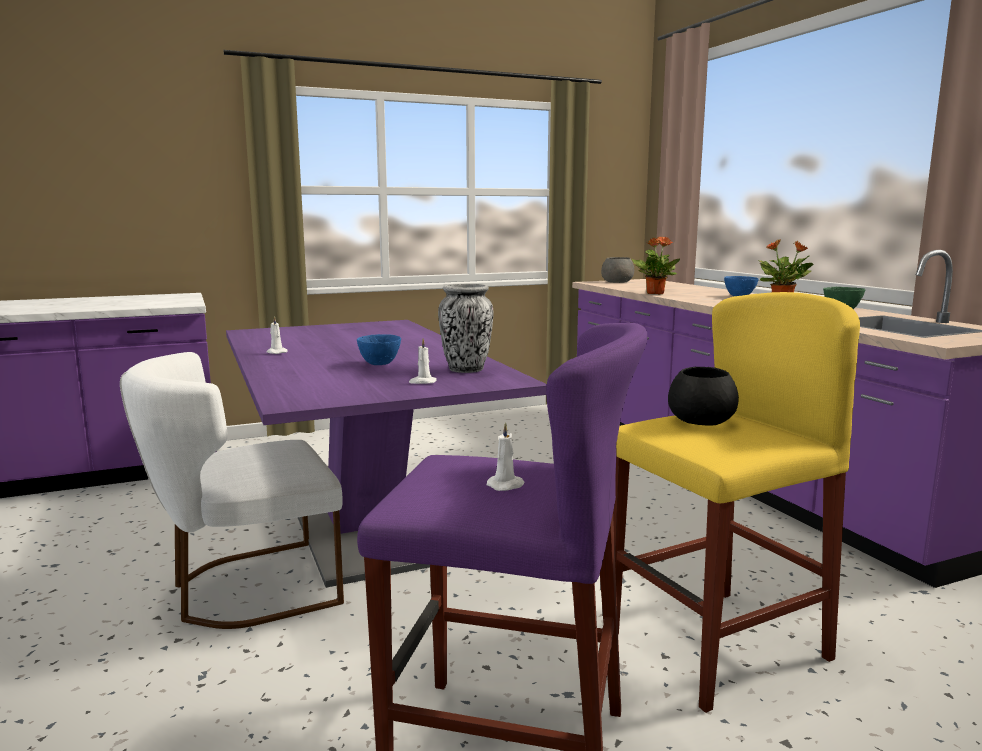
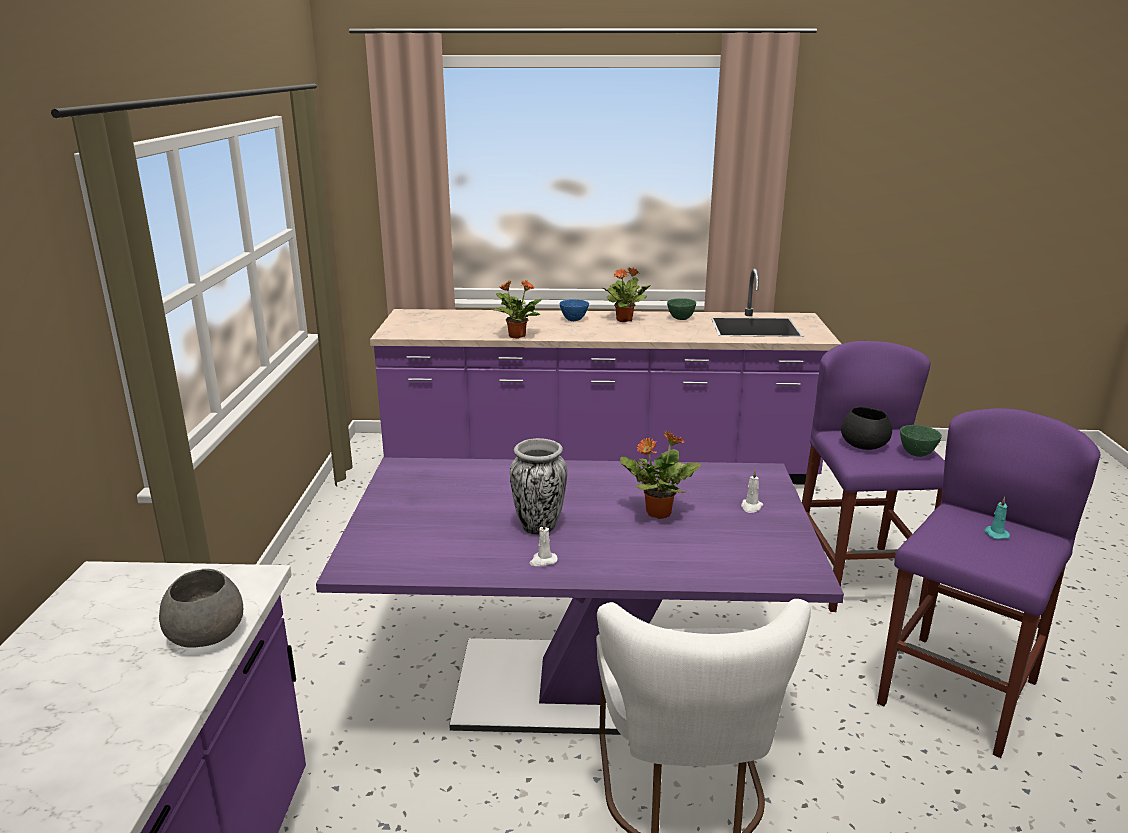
camera: 65 degrees left, 10 degrees up
blue bowl [357,334,401,365] -> potted plant [620,431,701,519]
vase [438,284,493,373] -> vase moved to [510,438,567,535]
white candle [487,422,525,491] -> turquoise candle [984,497,1010,540]
grey bowl [601,257,634,283] -> grey bowl moved to [159,569,243,648]
yellow stool [613,292,860,713] -> purple stool [802,341,945,612]
none -> green bowl [900,425,942,457]

